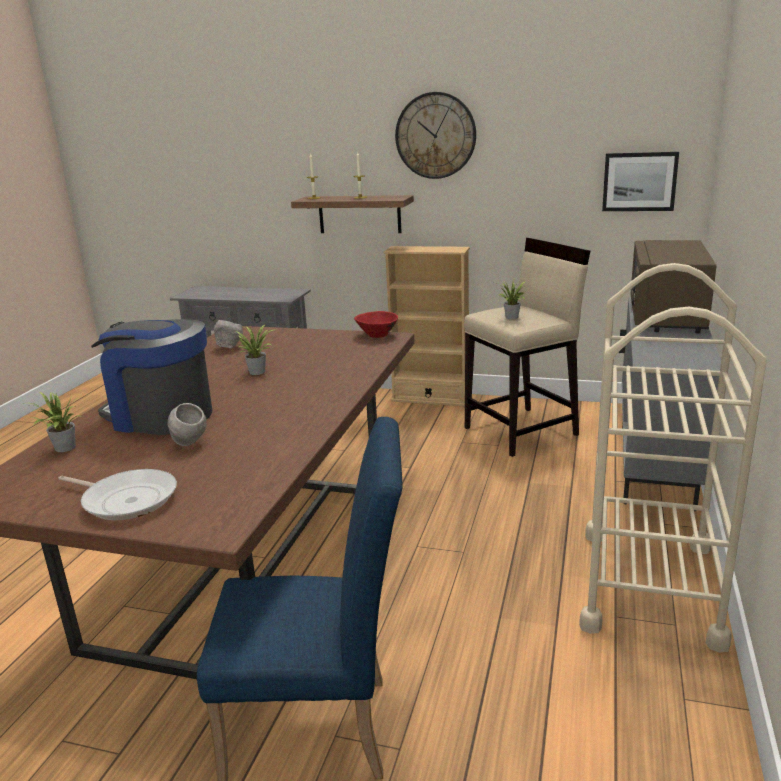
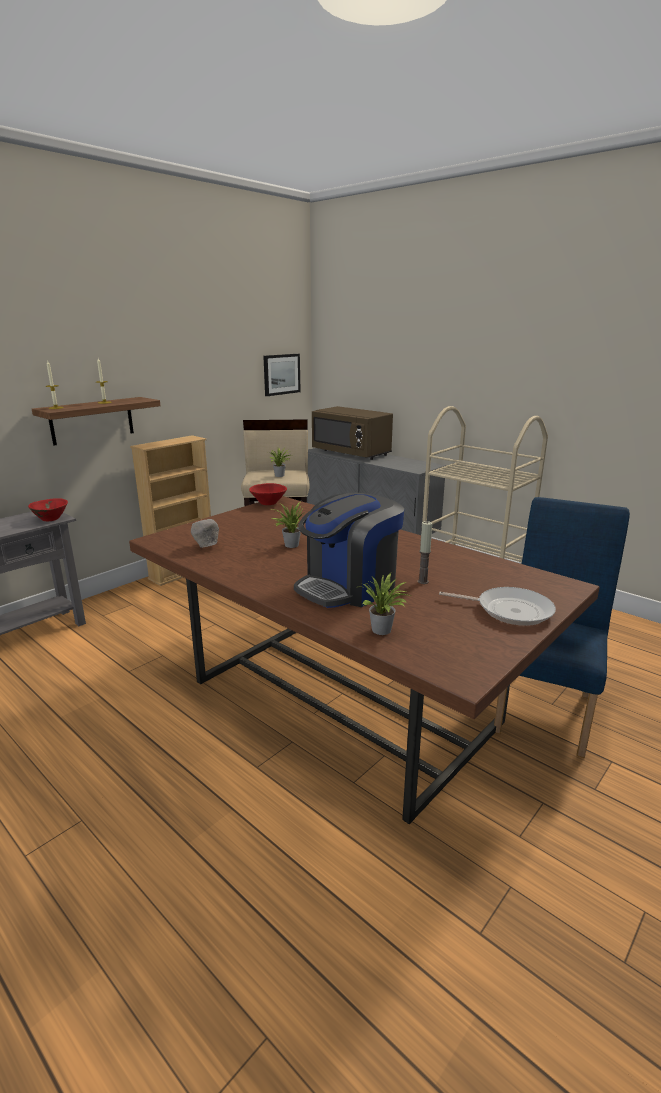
camera: 65 degrees left, 0 degrees up
frying pan [58,469,177,520] -> frying pan turned 60 degrees clockwise [439,587,556,626]
grey bowl [167,403,207,446] -> candle [418,521,432,584]
wall clock [395,92,476,179] -> none
none -> red bowl [28,498,68,521]

